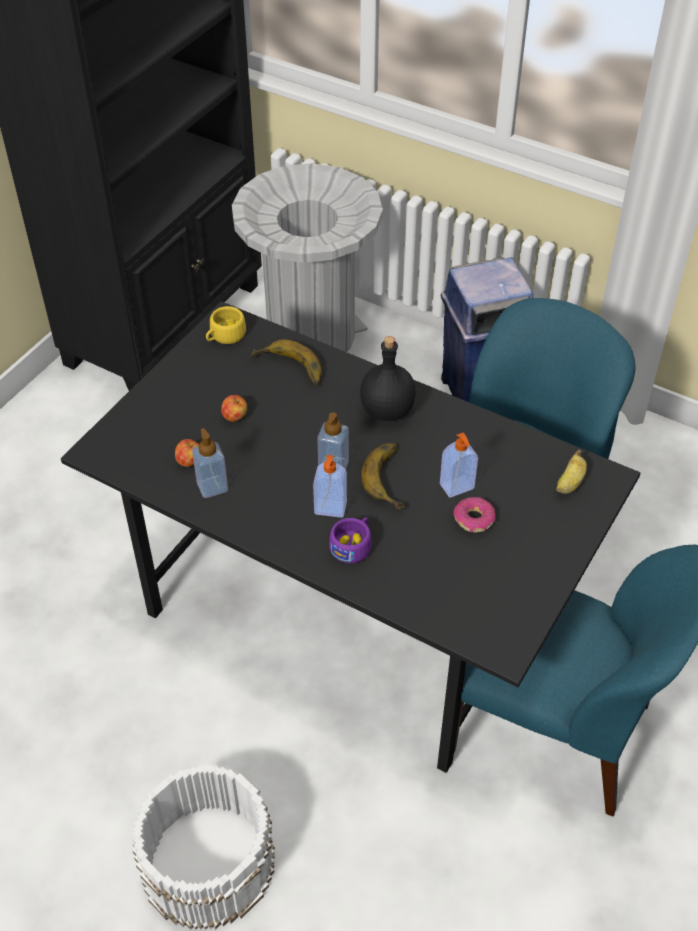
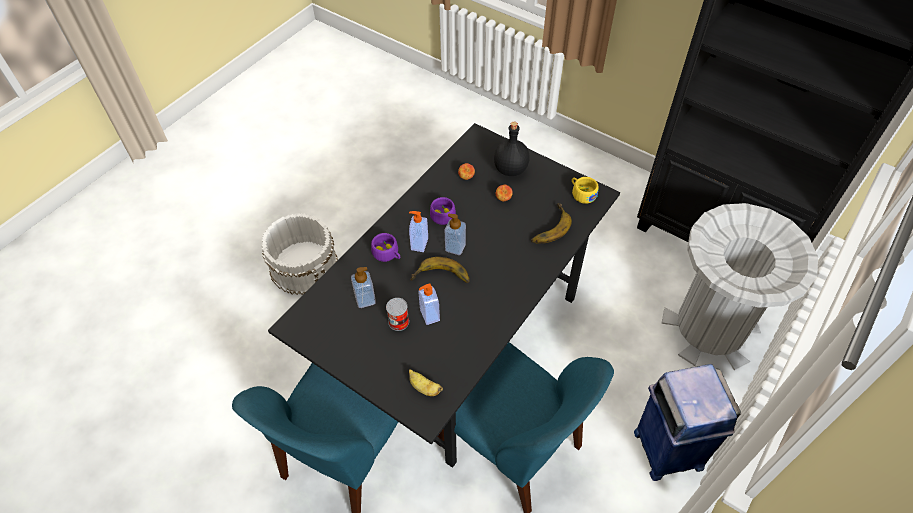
camera: 95 degrees right, 5 degrees up
soap dispenser [192,428,228,498] -> soap dispenser moved to [351,267,376,308]
black bottle [360,336,416,421] -> black bottle moved to [494,122,530,176]
donut [453,497,496,533] -> can [386,298,409,331]
none -> purple cup [430,197,456,225]

